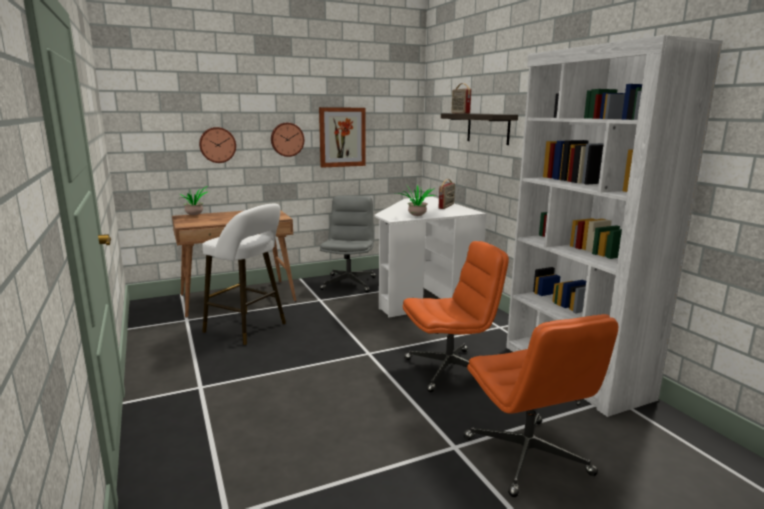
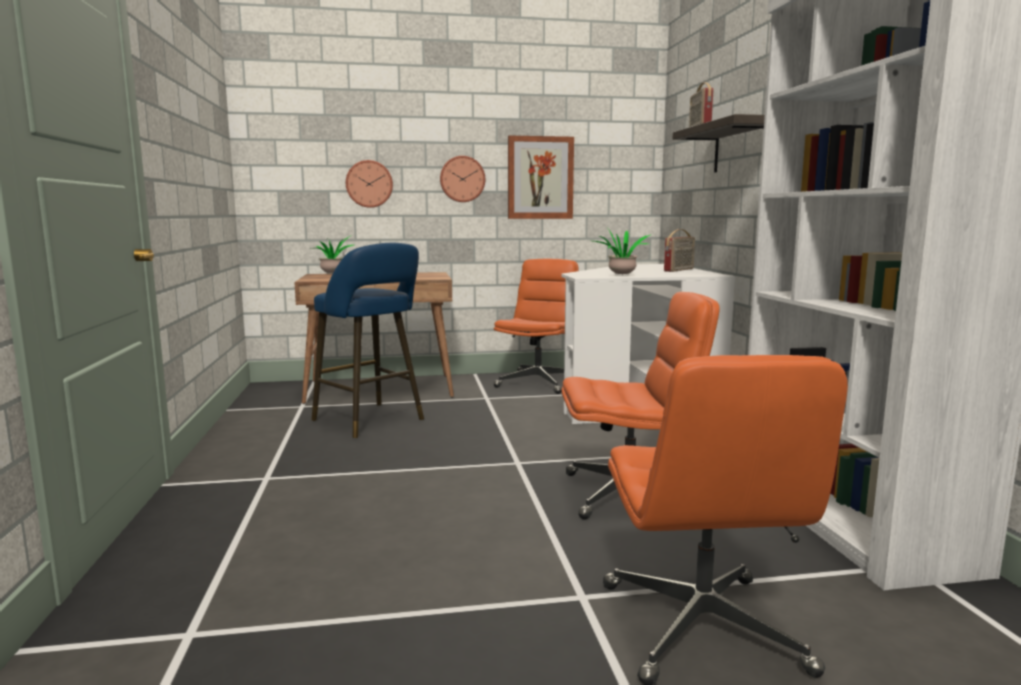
camera: 15 degrees right, 5 degrees down
white stool [202,204,286,345] -> blue stool [311,243,424,438]
grey office chair [320,195,376,292] -> orange office chair [493,259,579,394]

